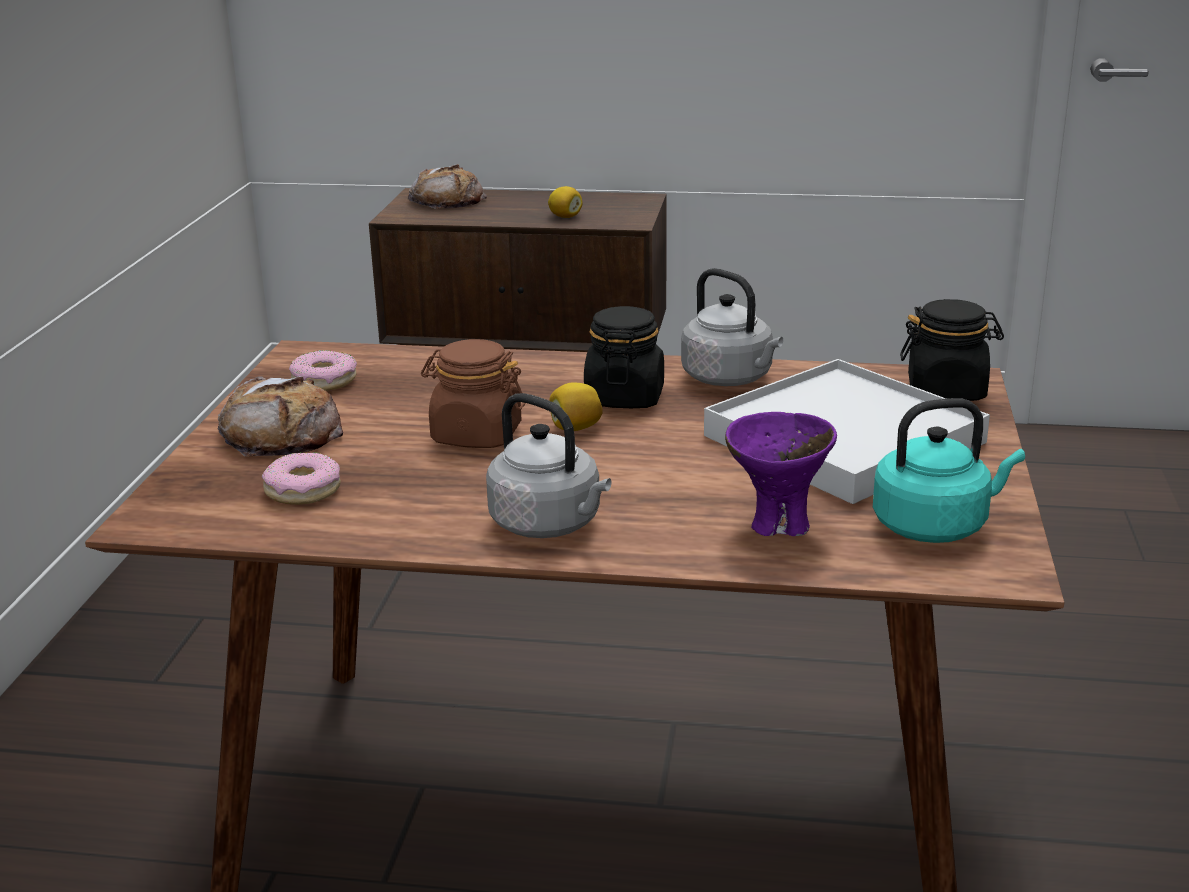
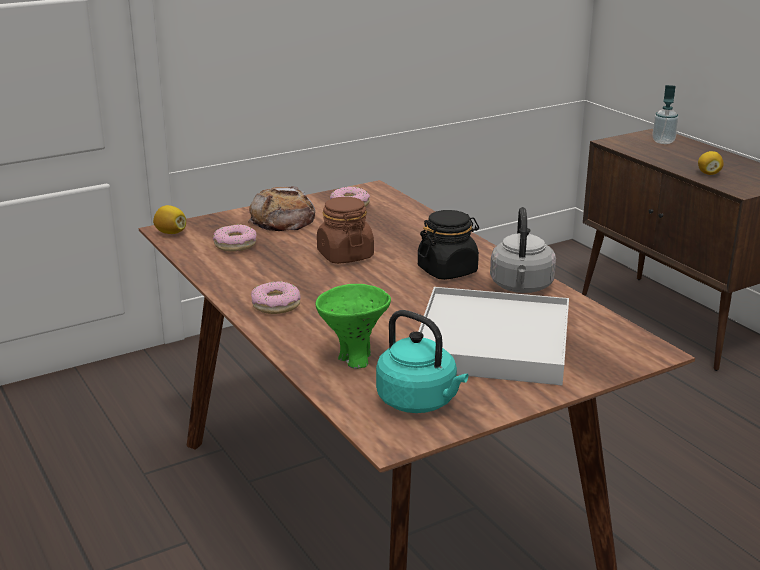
camera: 50 degrees right, 0 degrees up
bread [408,164,487,209] -> soap dispenser [652,85,679,144]
grey kettle [486,393,611,538] -> donut [251,281,300,314]
lemon [549,382,603,431] -> lemon moved to [153,205,186,234]
purple bowl [725,412,837,536] -> green bowl [315,284,391,369]
black jar [900,299,1004,401] -> none

